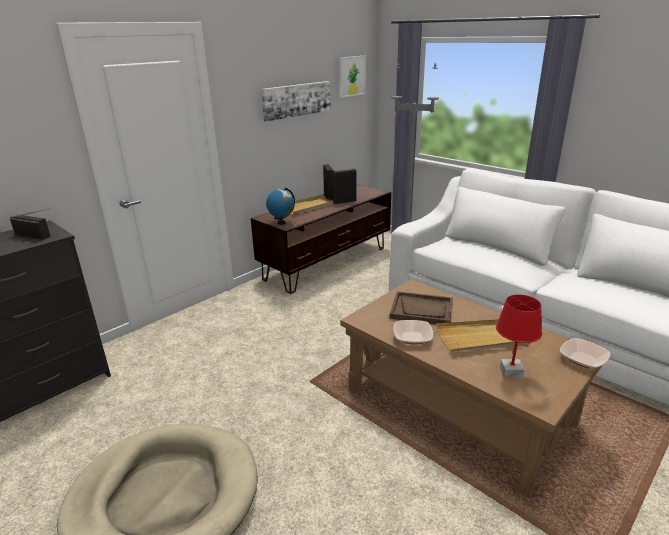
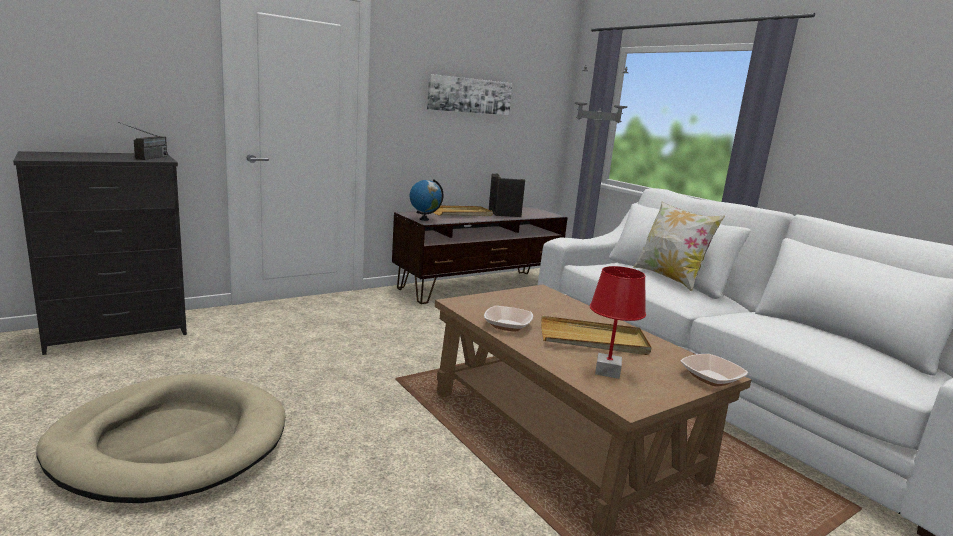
camera: 10 degrees right, 10 degrees down
radio [10,208,51,240] -> radio turned 60 degrees clockwise [118,122,168,160]
picture [339,56,366,98] -> none
brown tray [389,291,453,324] -> none
none -> pillow [633,202,725,291]

